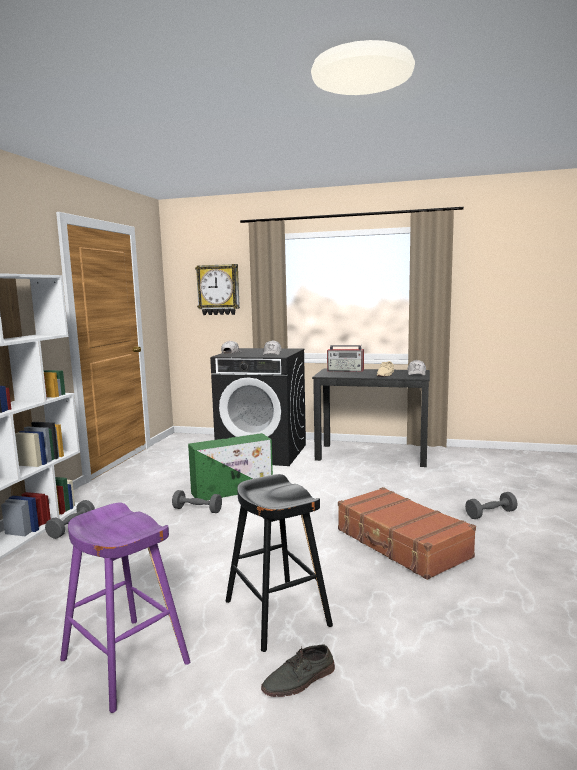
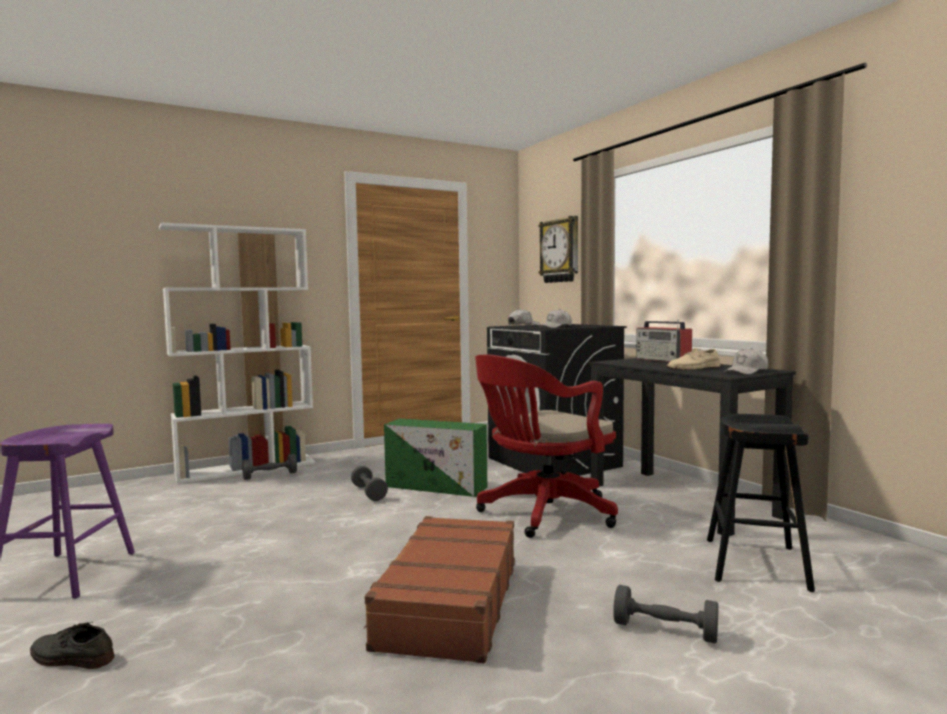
camera: 45 degrees right, 5 degrees down
black stool [226,474,333,652] -> black stool moved to [707,414,815,592]
none -> red office chair [475,354,618,538]

